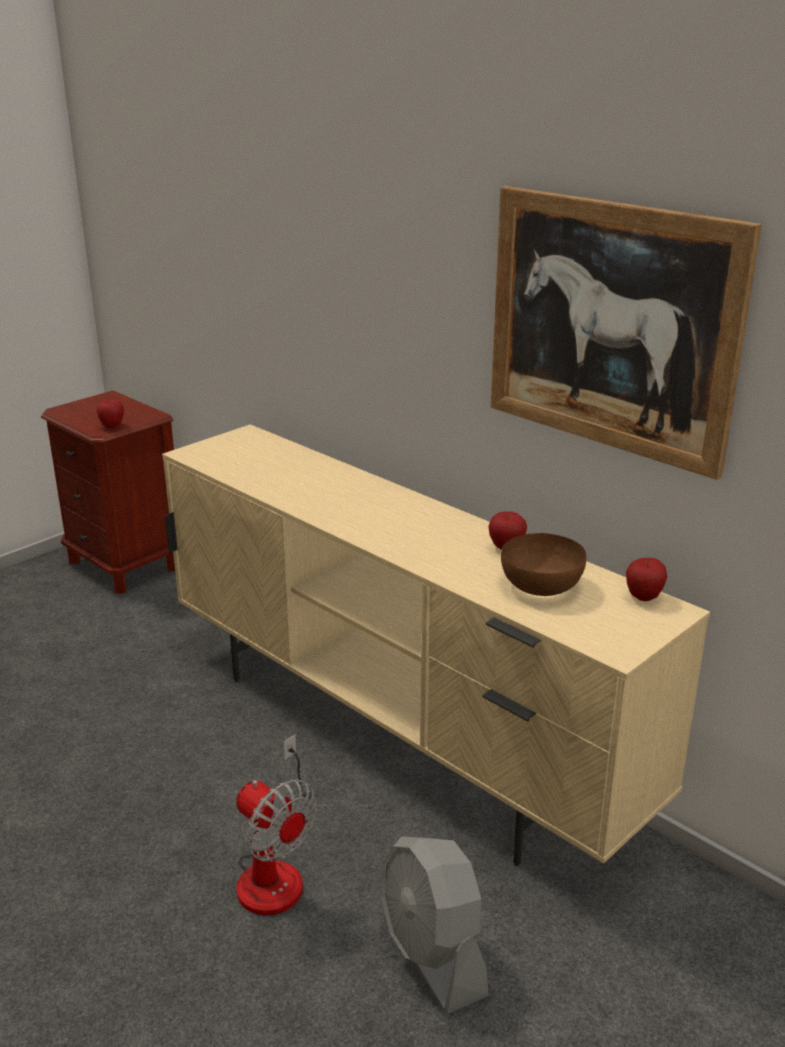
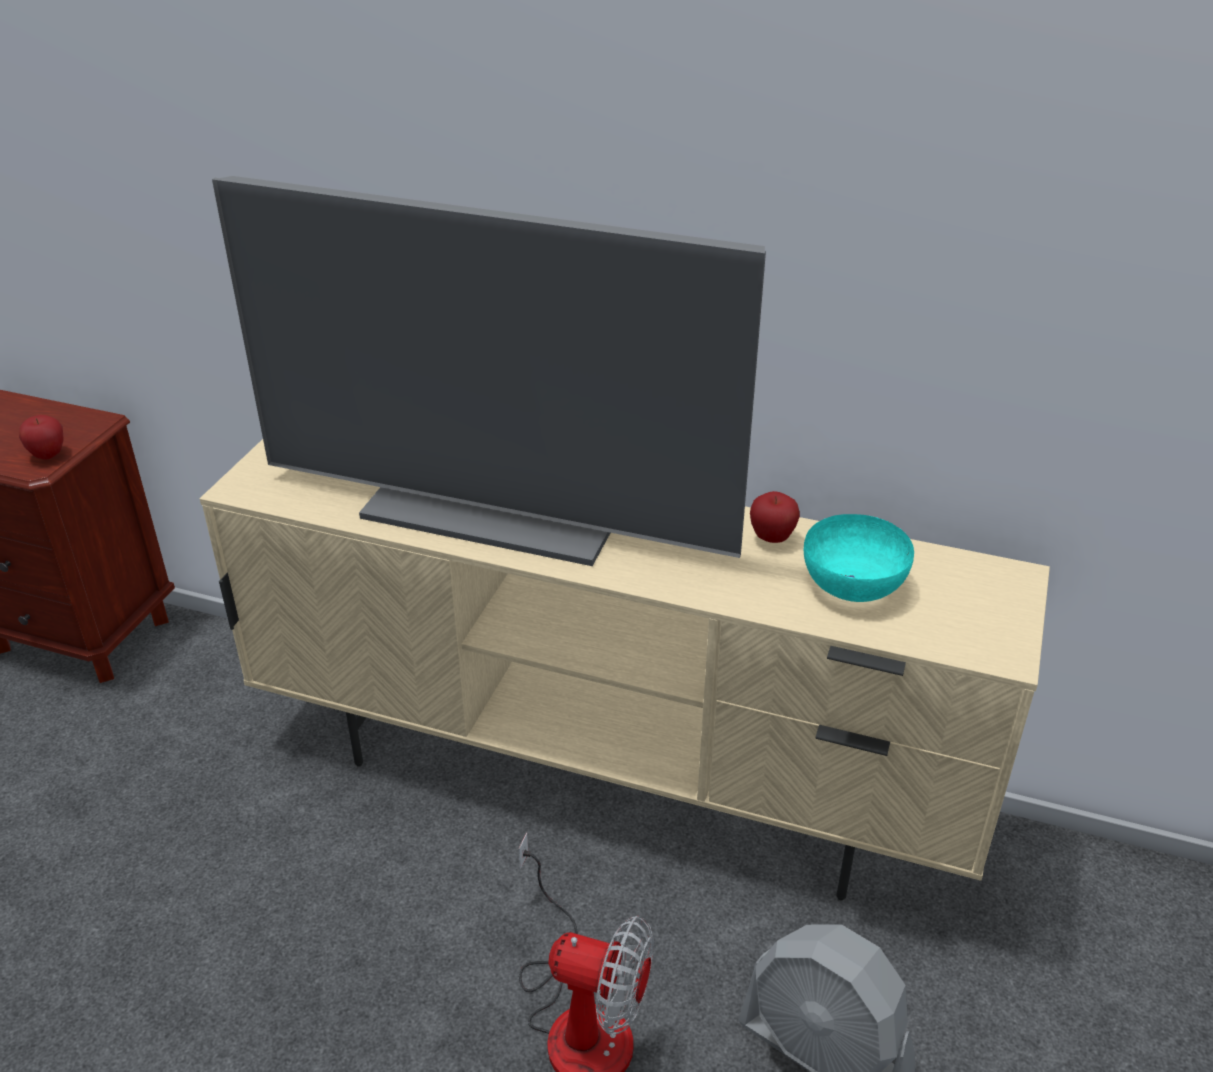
camera: 25 degrees left, 10 degrees up
picture [491,186,762,480] -> none
brown bowl [501,533,586,596] -> turquoise bowl [804,514,914,602]
apple [626,558,667,601] -> none
none -> television [212,176,766,566]

